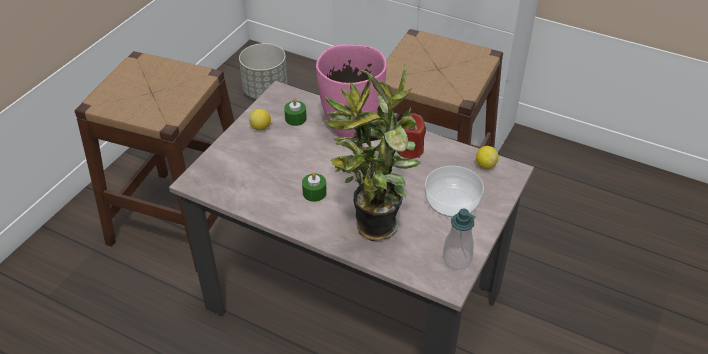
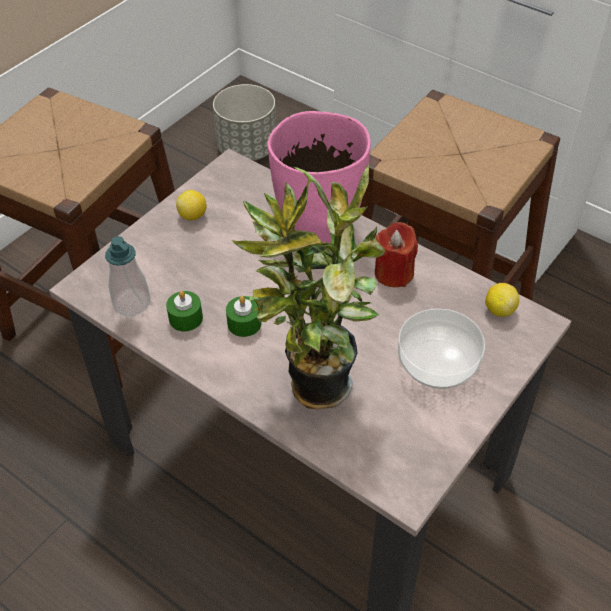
camera: 10 degrees right, 5 degrees up
green candle [284,98,307,126] -> green candle moved to [166,291,203,332]
soap dispenser [443,209,475,269] -> soap dispenser moved to [105,236,150,316]

